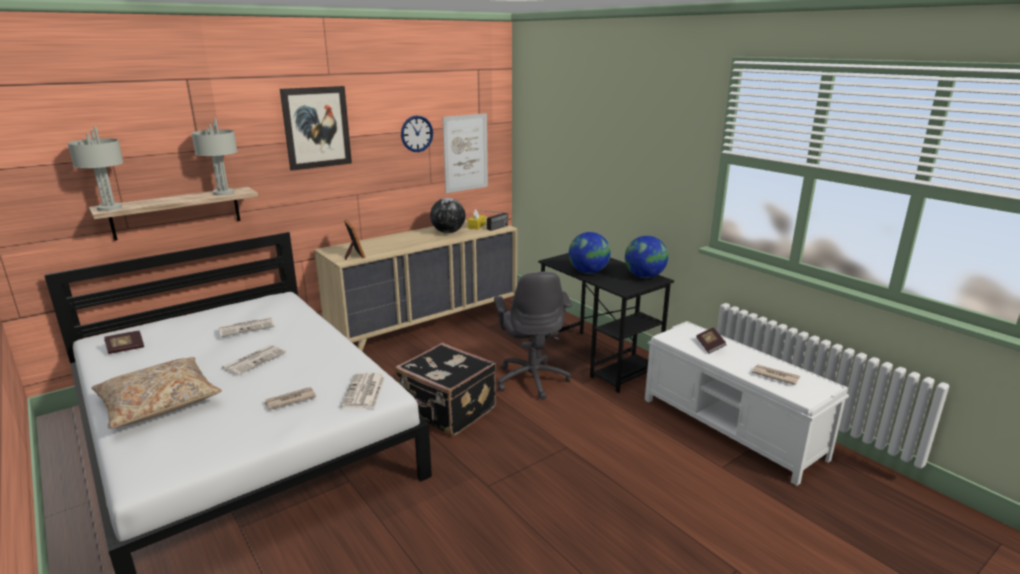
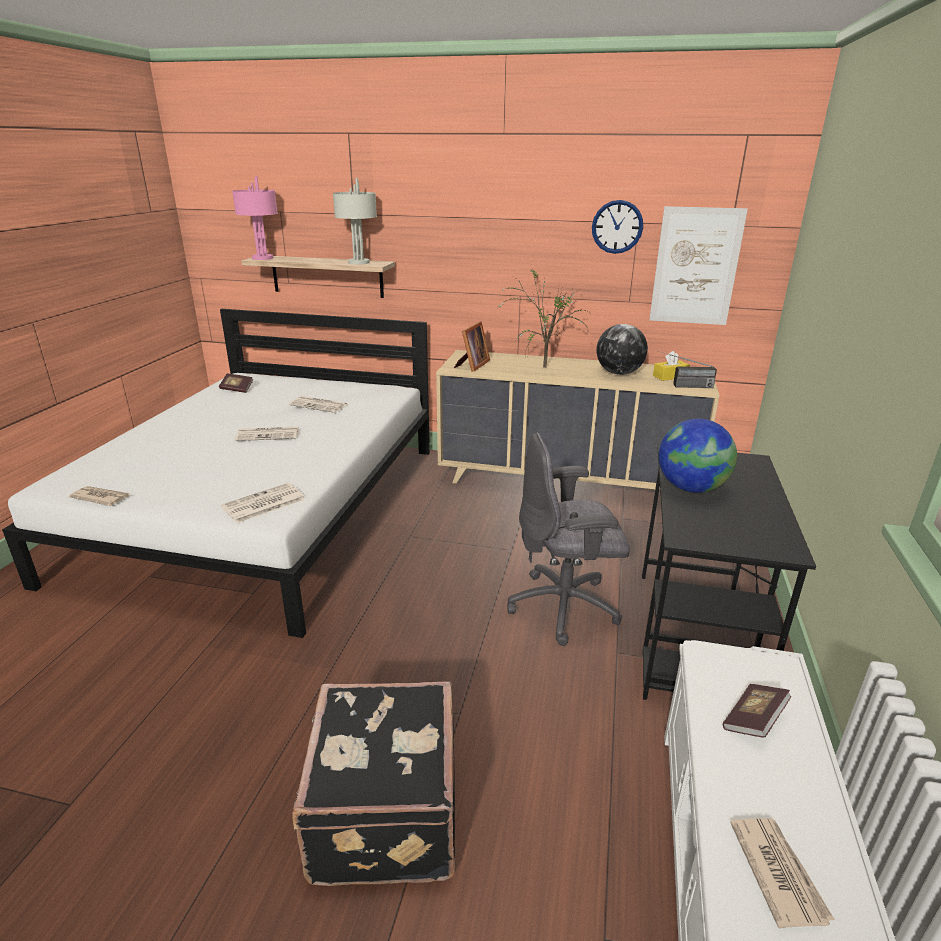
camera: 50 degrees right, 5 degrees up
grey table lamp [67,126,124,211] -> pink table lamp [232,176,278,260]
beige pillow [91,357,222,429] -> none
newspaper [264,387,316,410] -> newspaper moved to [69,486,130,506]
picture [280,86,352,171] -> none
black suitcase [395,343,496,436] -> black suitcase moved to [292,681,455,886]
grey office chair [494,272,572,400] -> grey office chair turned 45 degrees clockwise [507,433,630,646]
globe [625,236,668,278] -> none
none -> potted plant [498,269,589,368]

